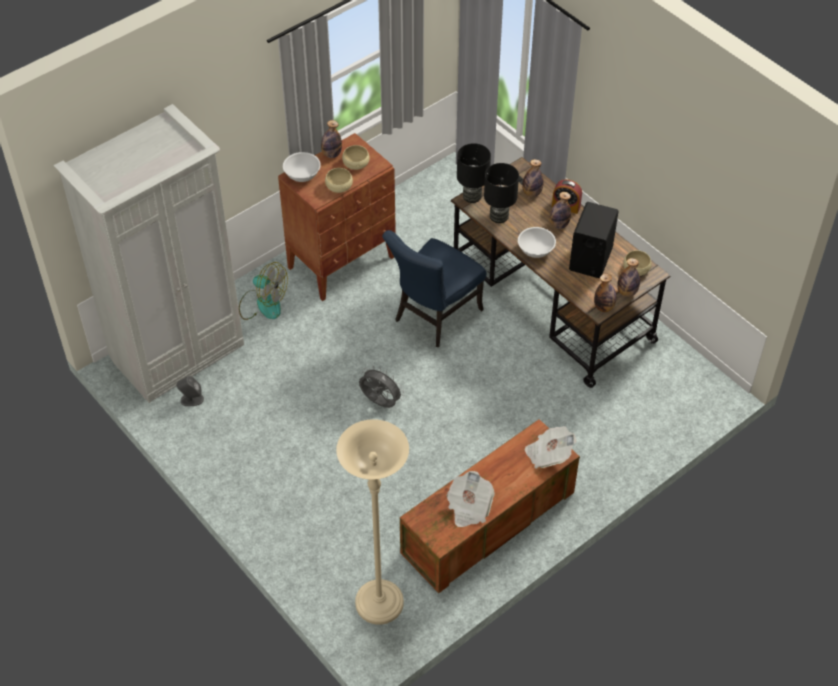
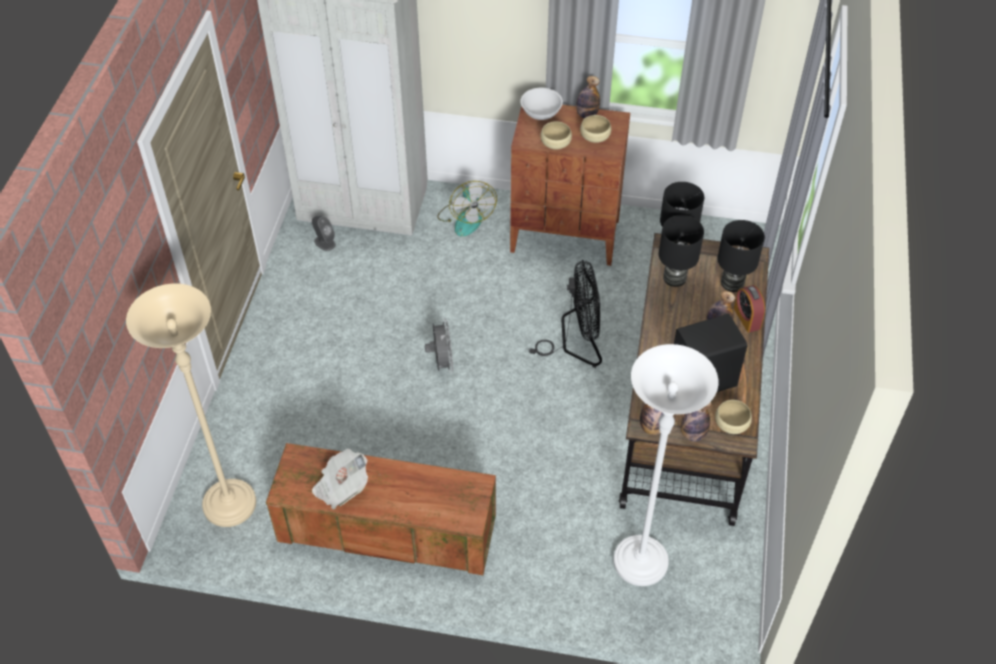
camera: 50 degrees right, 0 degrees up
blue chair [382,230,486,347] -> black fan [528,260,602,368]
white bowl [518,227,556,258] -> none
bottle [522,159,544,197] -> black table lamp [717,220,765,292]
newspaper [525,426,576,469] -> none
none -> white floor lamp [613,344,718,586]

